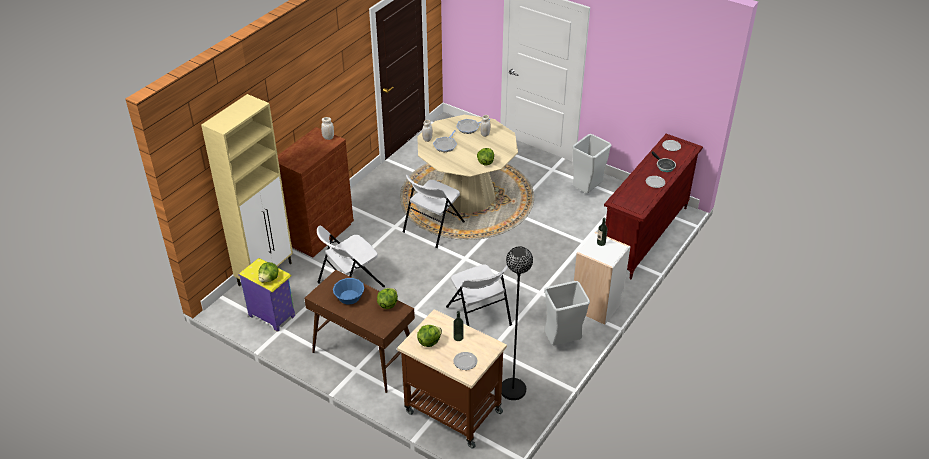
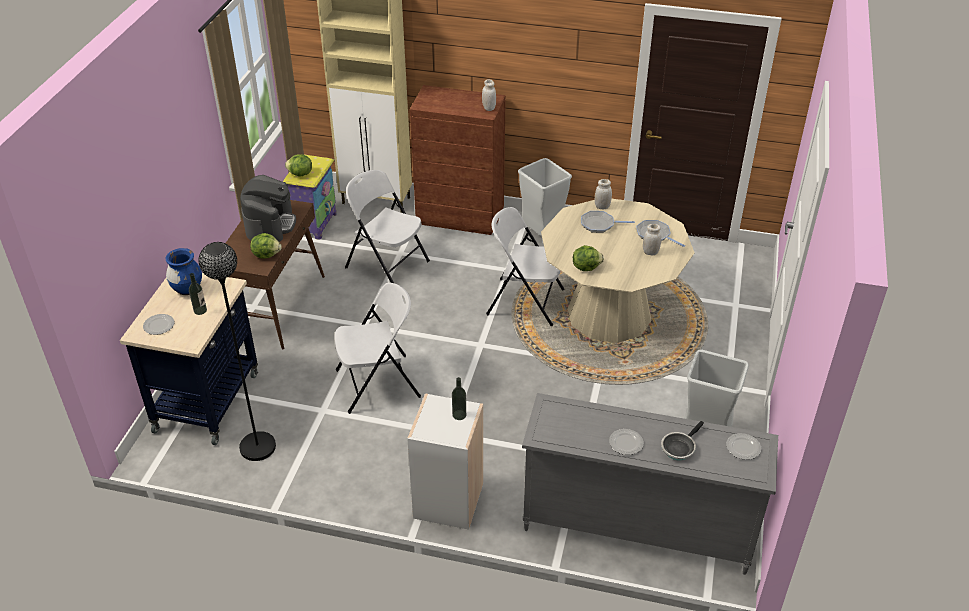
camera: 70 degrees right, 0 degrees up
blue bowl [333,278,365,304] -> coffee machine [240,175,296,242]
brown cart [397,309,507,449] -> blue cart [120,273,259,445]
lettuce [417,325,442,347] -> blue vase [165,248,202,295]
white chair [446,264,512,326] -> white chair turned 150 degrees counterclockwise [335,282,421,414]
grey trash can [545,281,590,346] -> grey trash can moved to [518,158,572,237]
red dresser [604,134,703,280] -> grey dresser [522,393,778,575]

